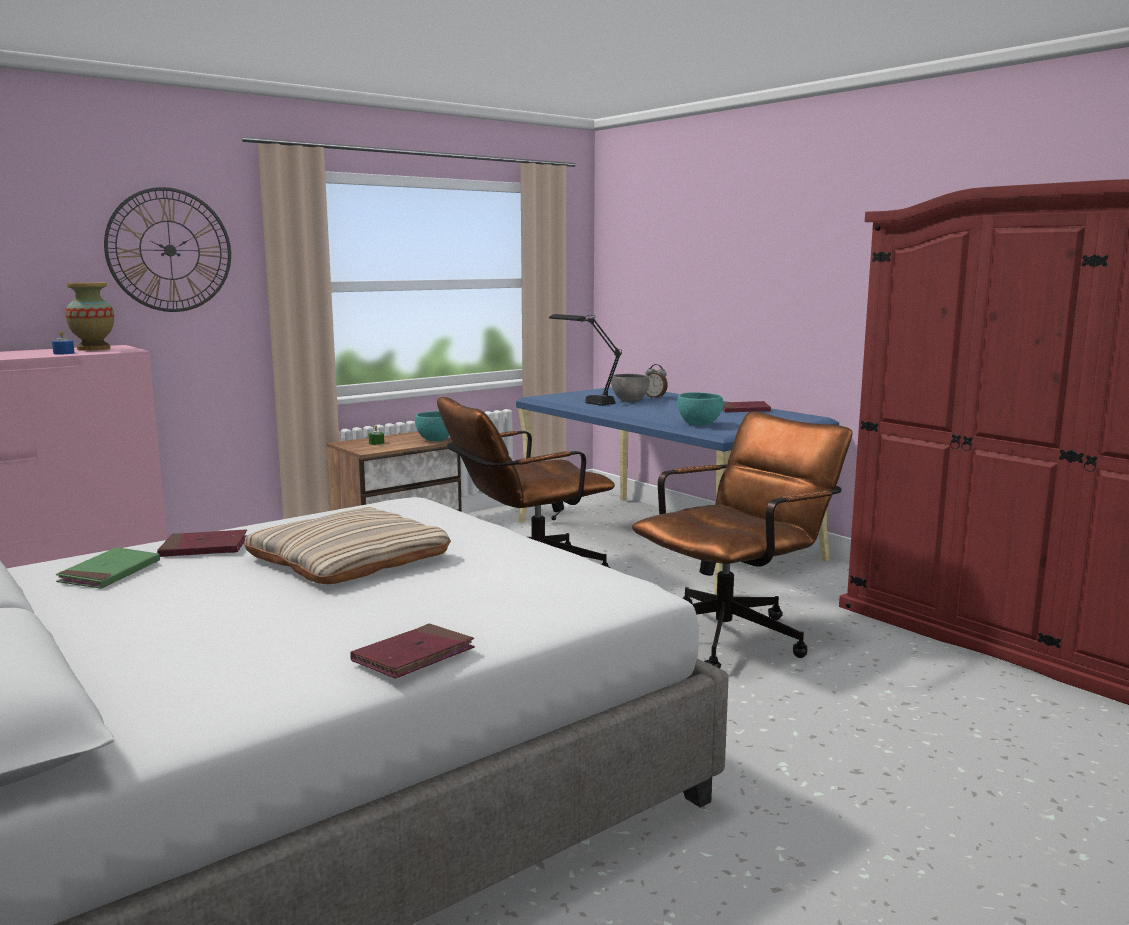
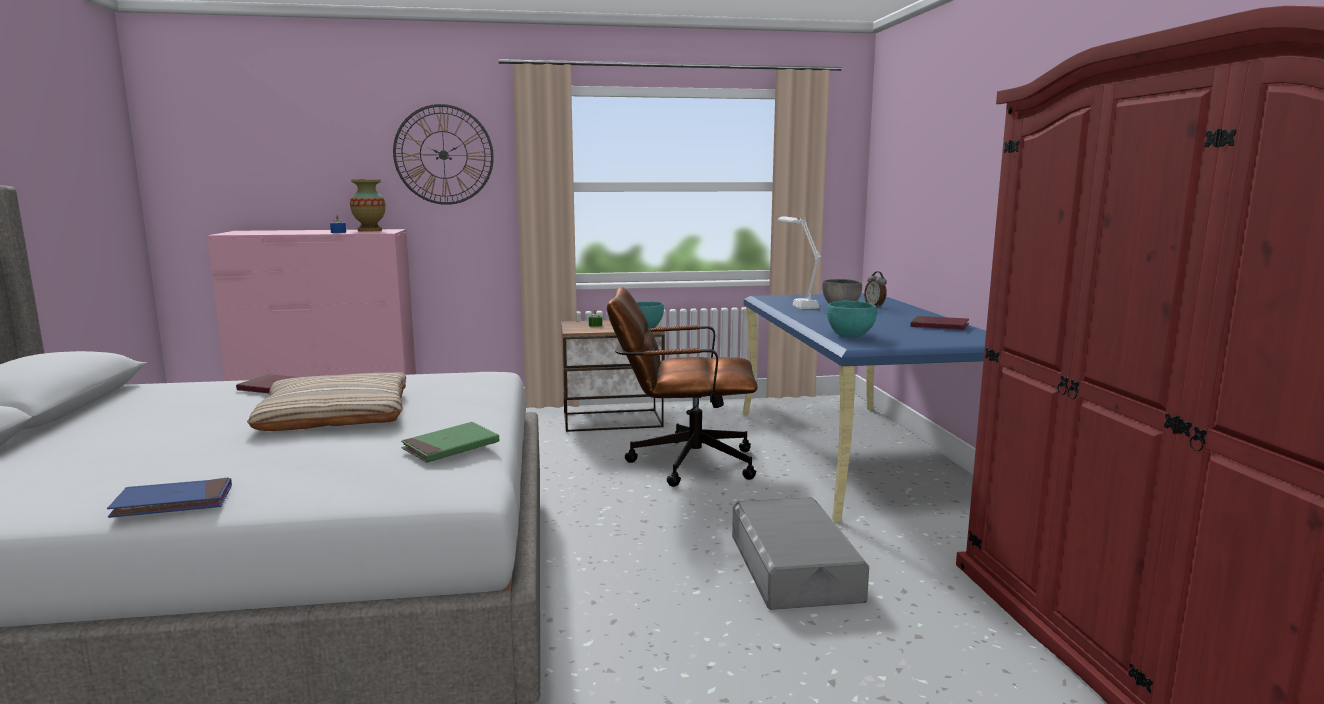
camera: 30 degrees right, 0 degrees up
green book [56,547,160,589] -> green book moved to [401,422,499,463]
red book [350,623,475,678] -> blue book [107,477,232,518]
black table lamp [549,314,622,406] -> white table lamp [778,216,821,309]
brown office chair [632,411,853,668] -> grey storage box [732,497,869,610]

